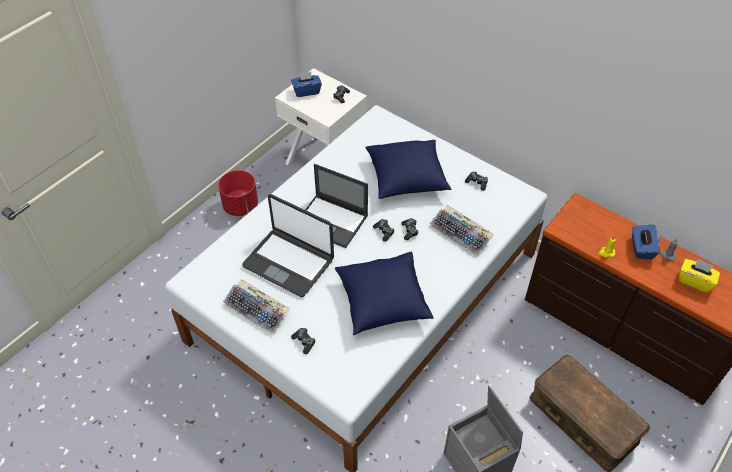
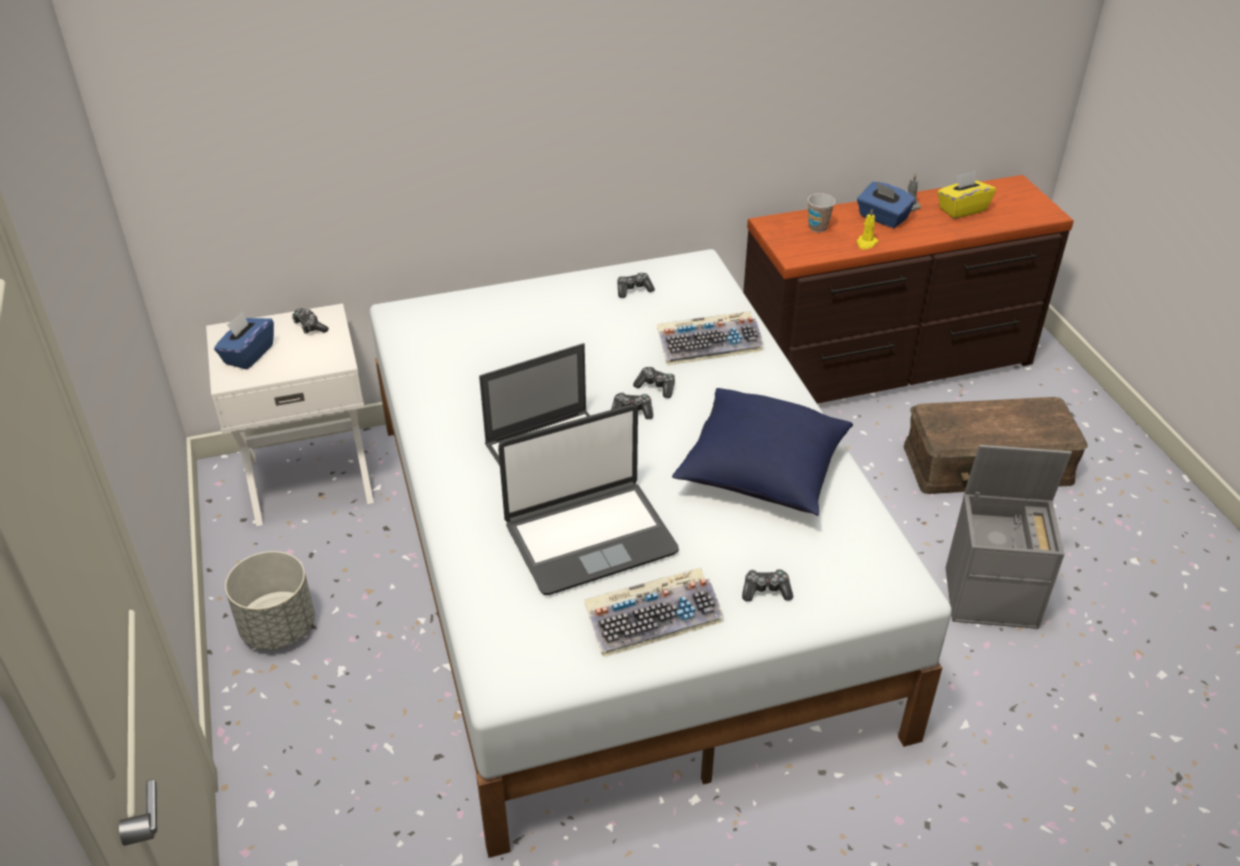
camera: 55 degrees left, 10 degrees down
red planter [218,170,258,216] -> grey planter [225,551,315,650]
blue pillow [365,140,452,199] -> none
none -> cup [808,193,835,232]

